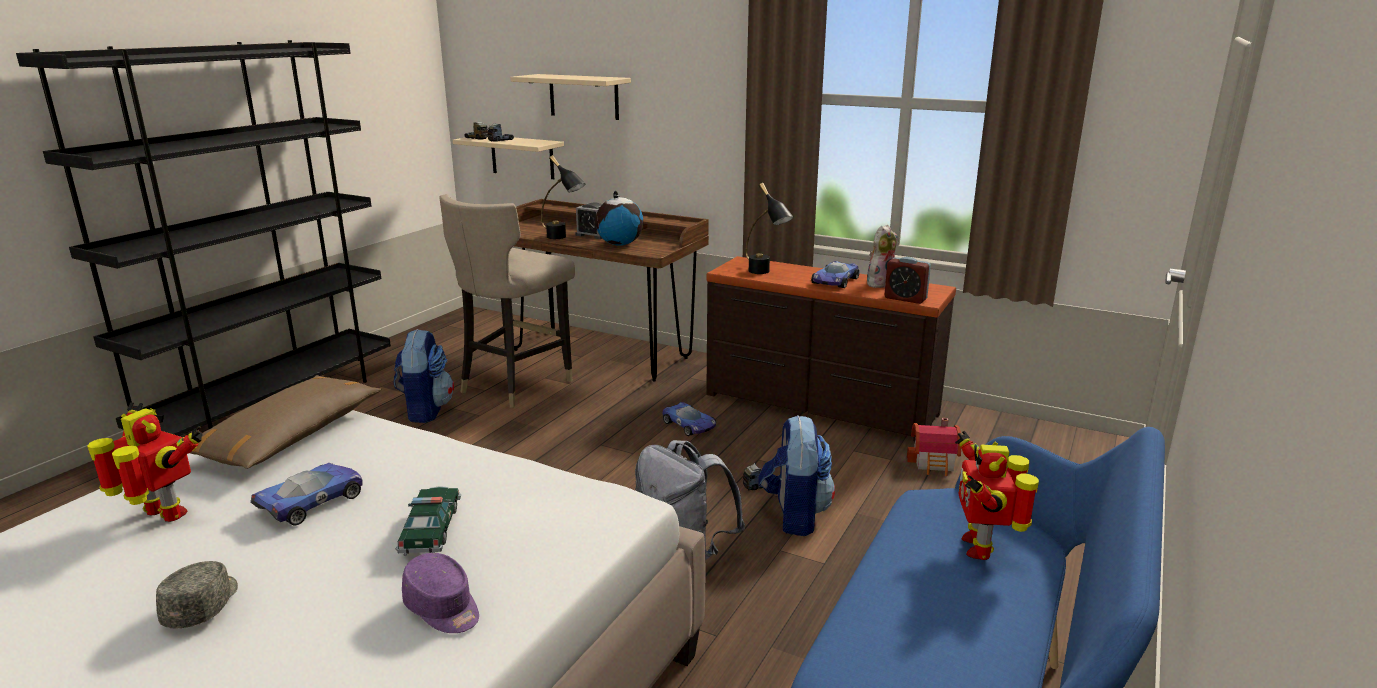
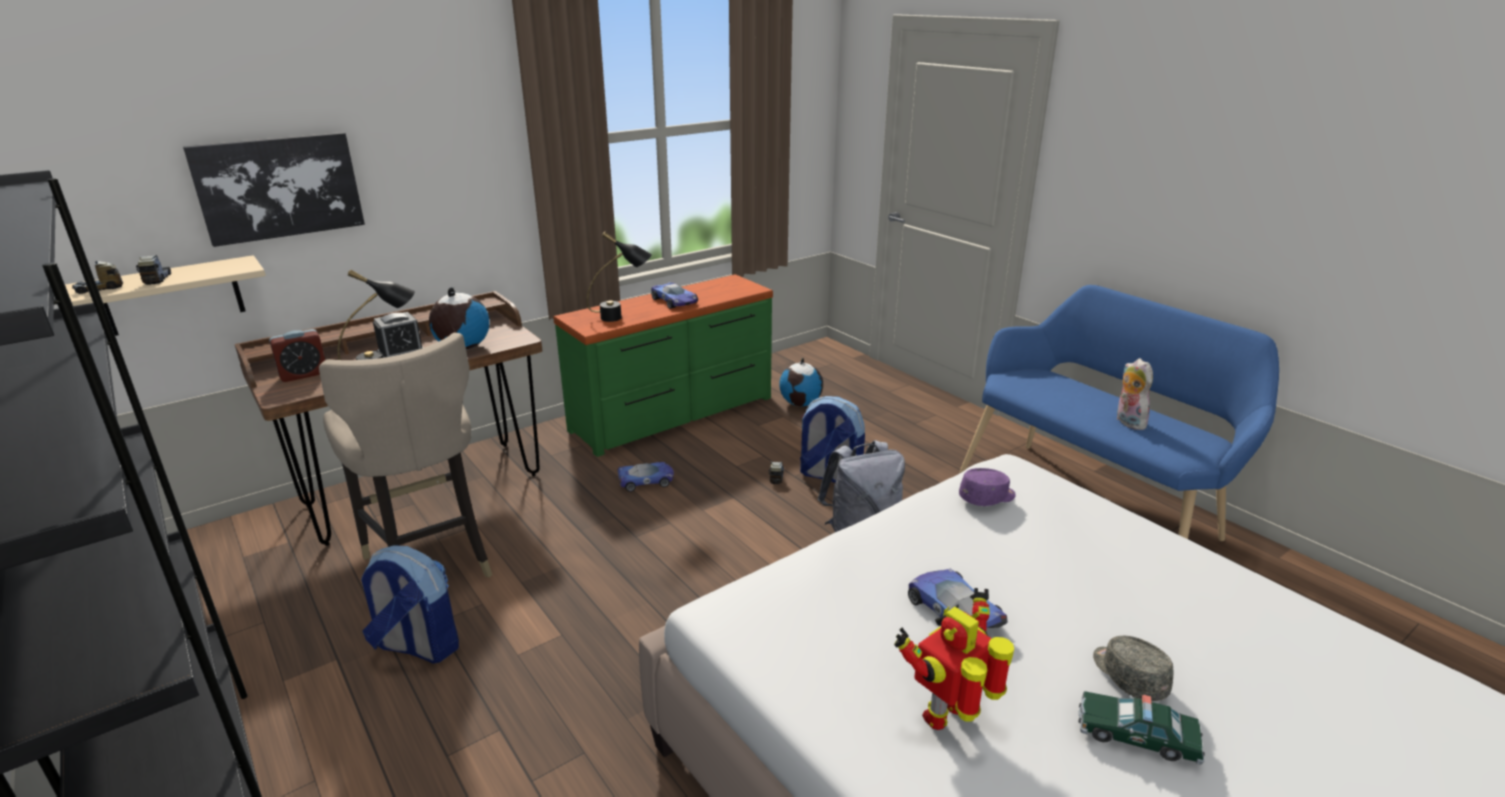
camera: 65 degrees left, 5 degrees up
grey cap [156,561,238,629] -> grey cap turned 45 degrees clockwise [1093,636,1173,701]
brown pillow [190,375,382,469] -> none
toy car [396,486,461,556] -> toy car moved to [1078,691,1205,765]
purple cap [402,553,479,633] -> purple cap moved to [959,468,1016,506]
beige shelf [510,74,631,120] -> picture [183,132,365,247]
brown dresser [706,256,956,441] -> green dresser [553,274,773,457]
plush toy [867,225,898,288] -> plush toy moved to [1117,358,1153,430]
alarm clock [884,257,931,304] -> alarm clock moved to [269,329,325,382]
toy house [907,418,961,476] -> globe [779,358,823,406]
toy robot [955,431,1039,560] -> none

